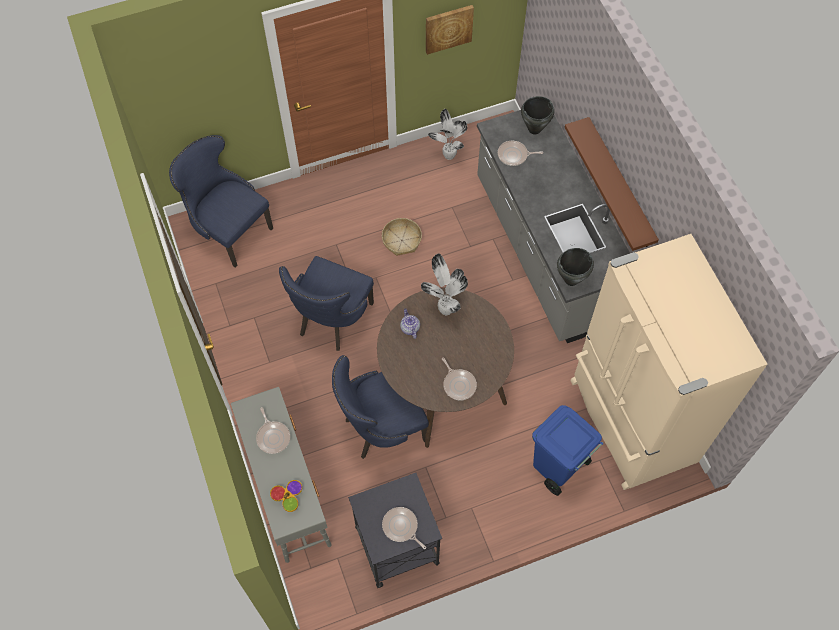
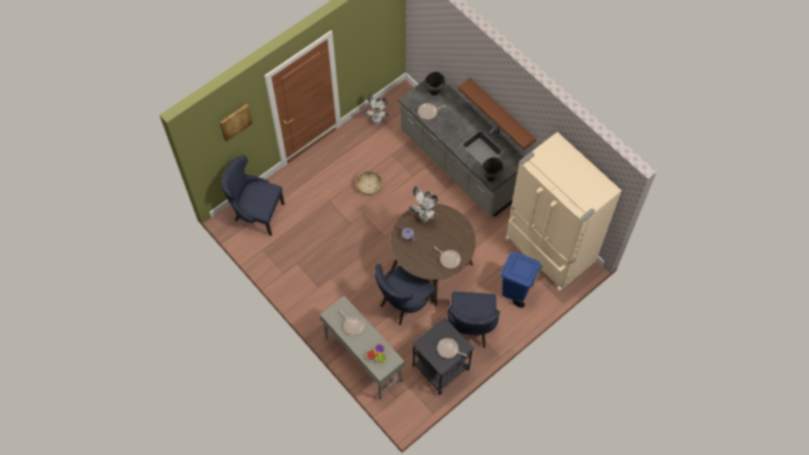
camera: 20 degrees left, 0 degrees up
blue chair [279,256,374,351] -> blue chair moved to [448,292,500,348]
picture [426,5,474,55] -> picture moved to [220,104,253,142]

